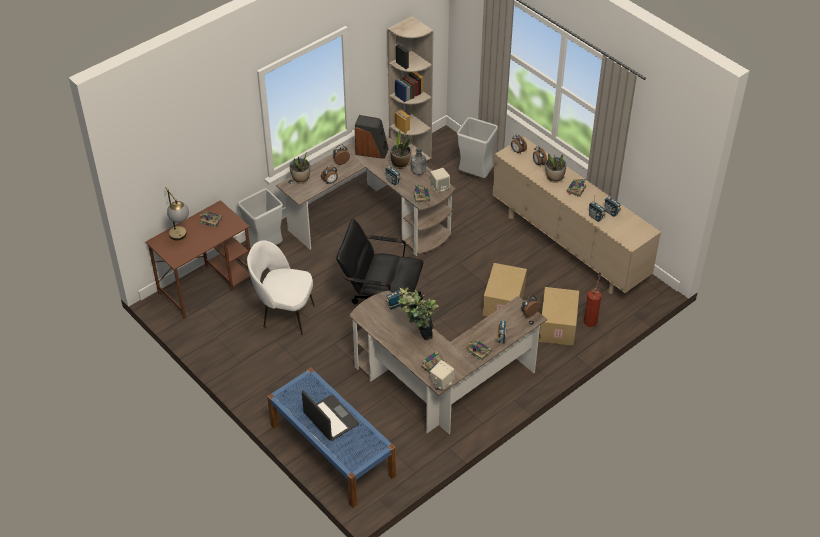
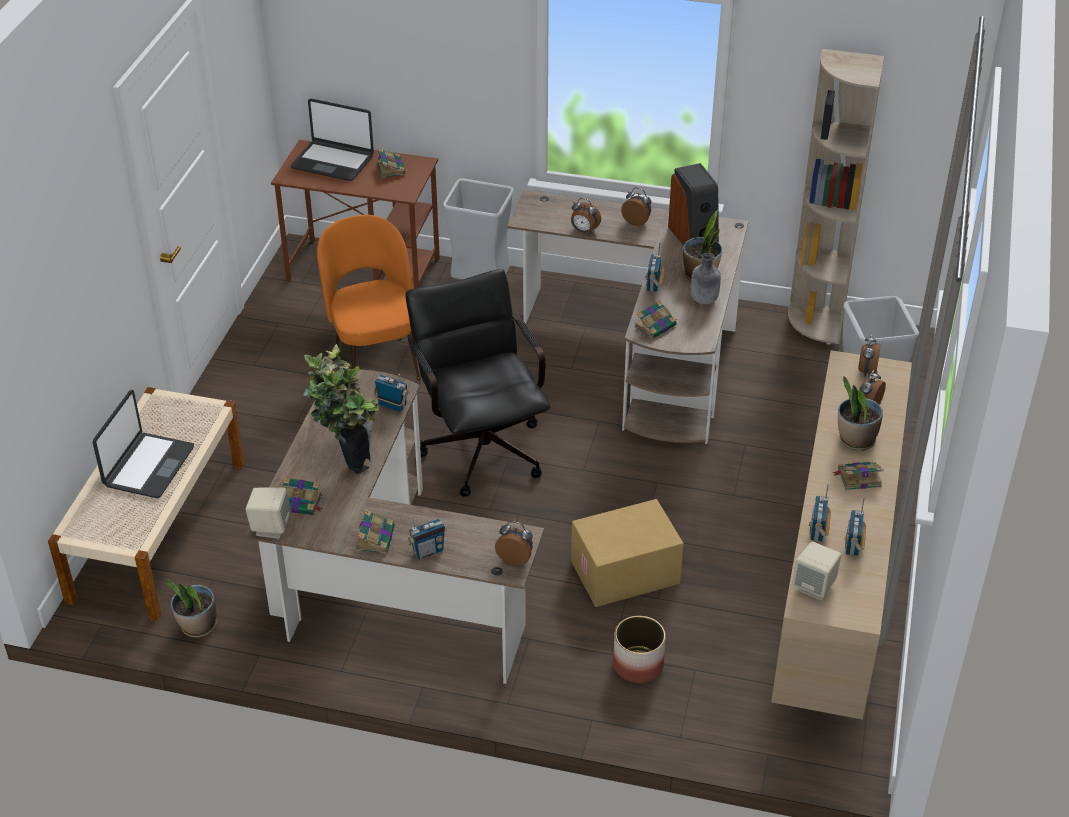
camera: 55 degrees right, 5 degrees down
table lamp [165,187,189,240] -> laptop [291,98,374,181]
white chair [247,240,315,335] -> orange chair [317,215,421,380]
blue bench [267,368,396,508] -> beige bench [48,387,245,621]
potted plant [289,152,310,184] -> potted plant moved to [165,579,217,638]
beige speaker [430,168,450,193] -> beige speaker moved to [792,541,842,601]
cardboard box [539,287,579,346] -> planter [613,616,666,683]
fire extinguisher [584,272,602,327] -> none

